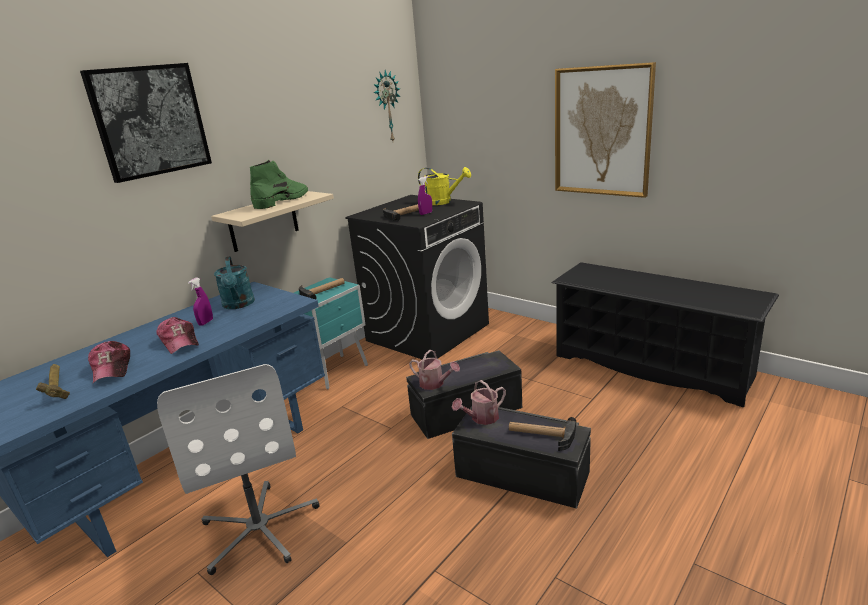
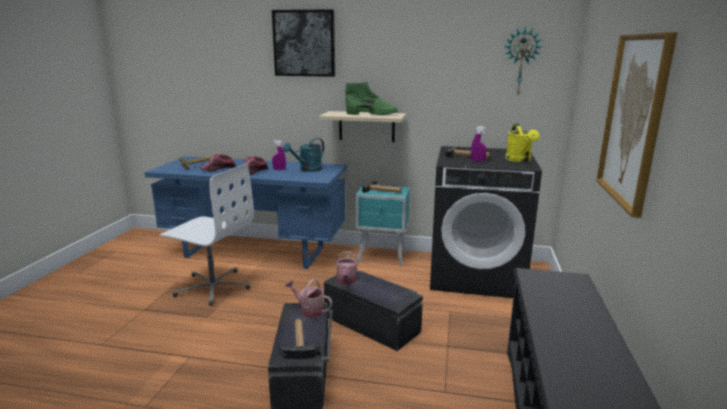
camera: 60 degrees right, 5 degrees down
white office chair [157,364,320,575] -> white office chair turned 105 degrees counterclockwise [160,164,254,306]

